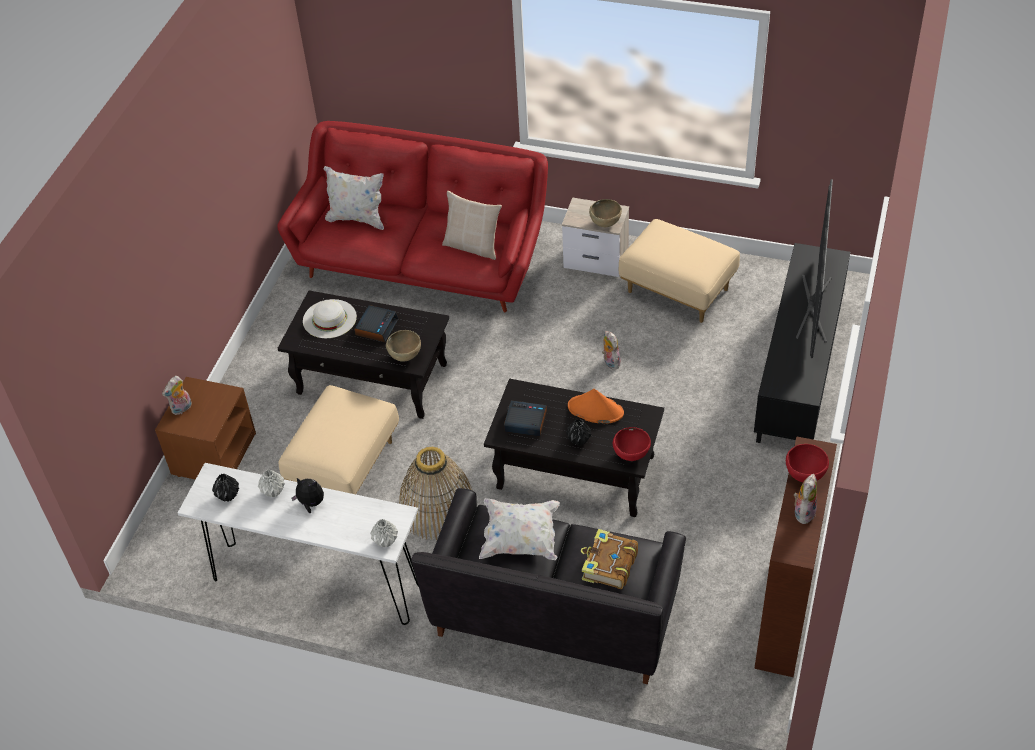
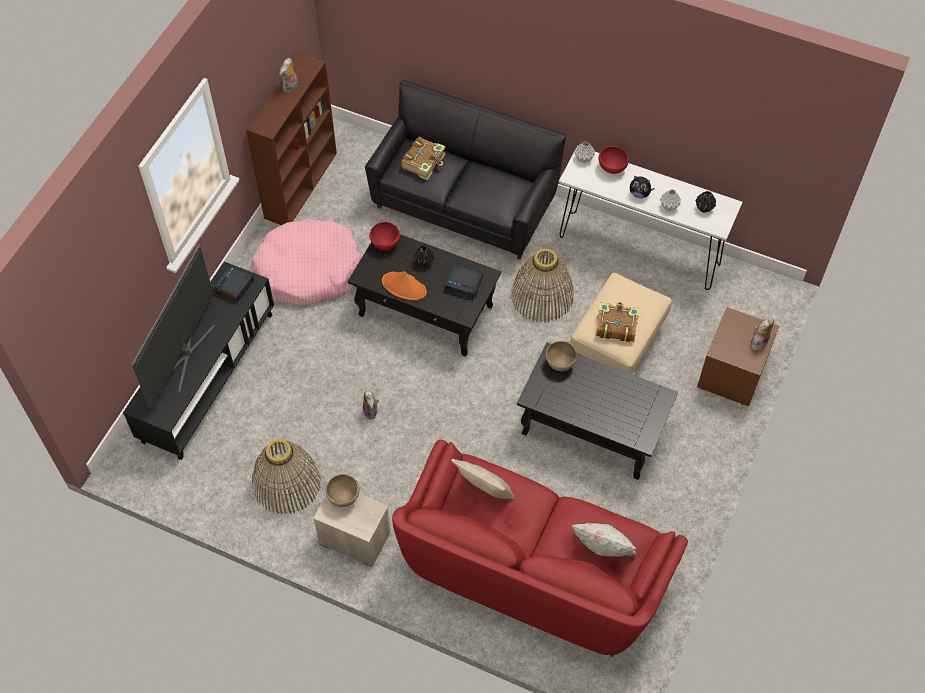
camera: 175 degrees left, 10 degrees up
white hat [303,299,357,338] -> none
alarm clock [354,305,399,342] -> alarm clock moved to [213,265,254,302]
white pillow [479,498,560,560] -> none
beige ottoman [618,219,740,323] -> basket [252,439,321,514]
red bowl [786,444,829,482] -> red bowl moved to [598,146,629,174]
none -> pink dog bed [251,219,362,306]
none -> book [596,301,640,342]

